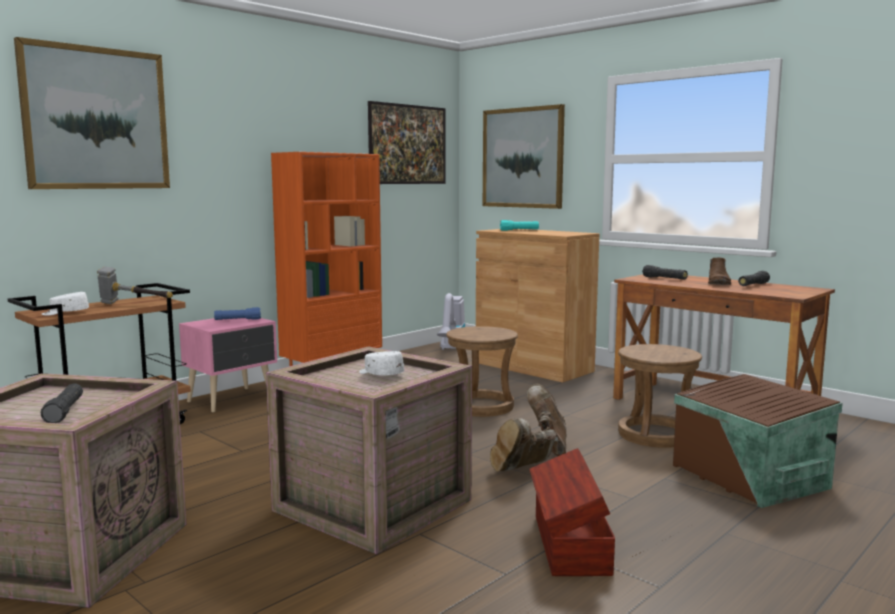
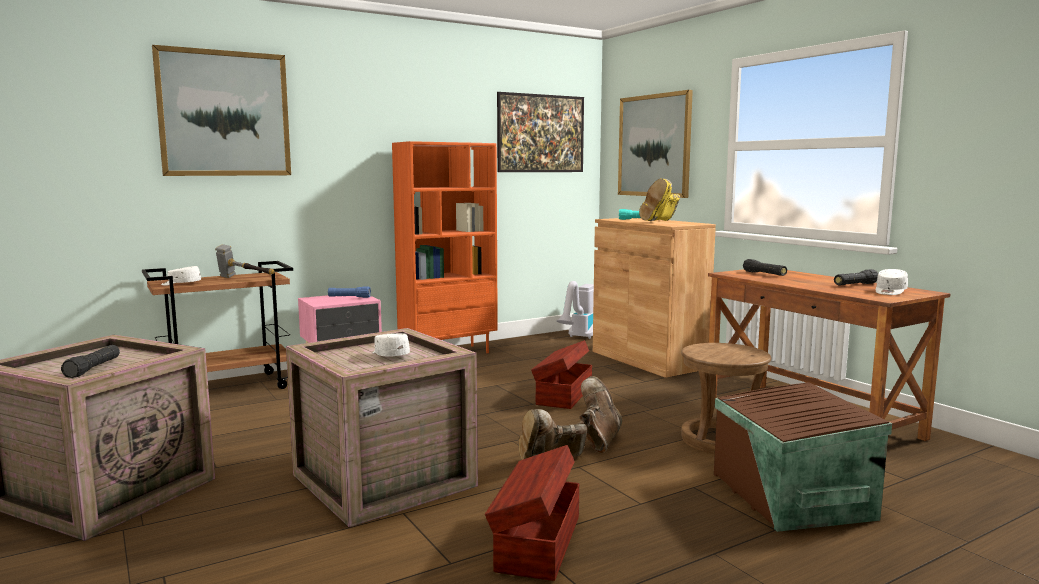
camera: 15 degrees right, 0 degrees up
brown stool [446,326,518,417] -> brown storage box [531,340,592,409]
brown boot [708,257,731,285] -> none
none -> yellow boot [639,178,680,221]
none -> white cap [876,269,908,295]

